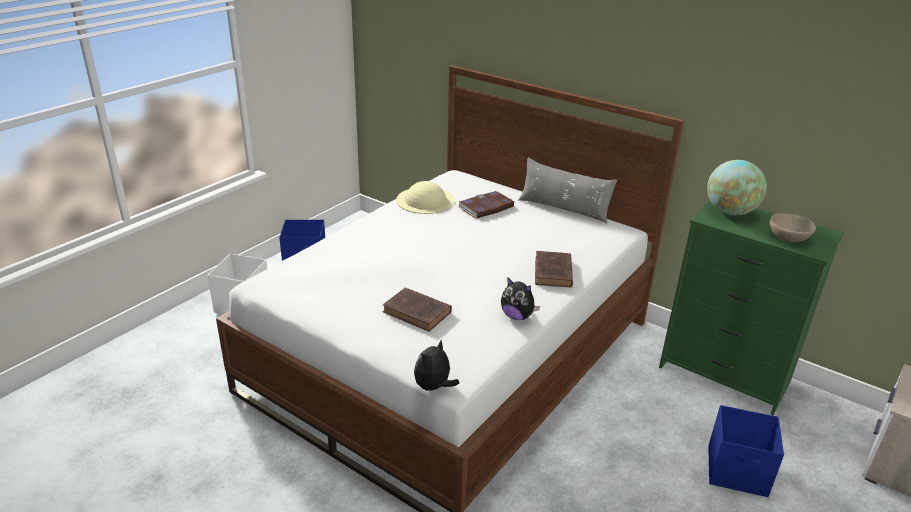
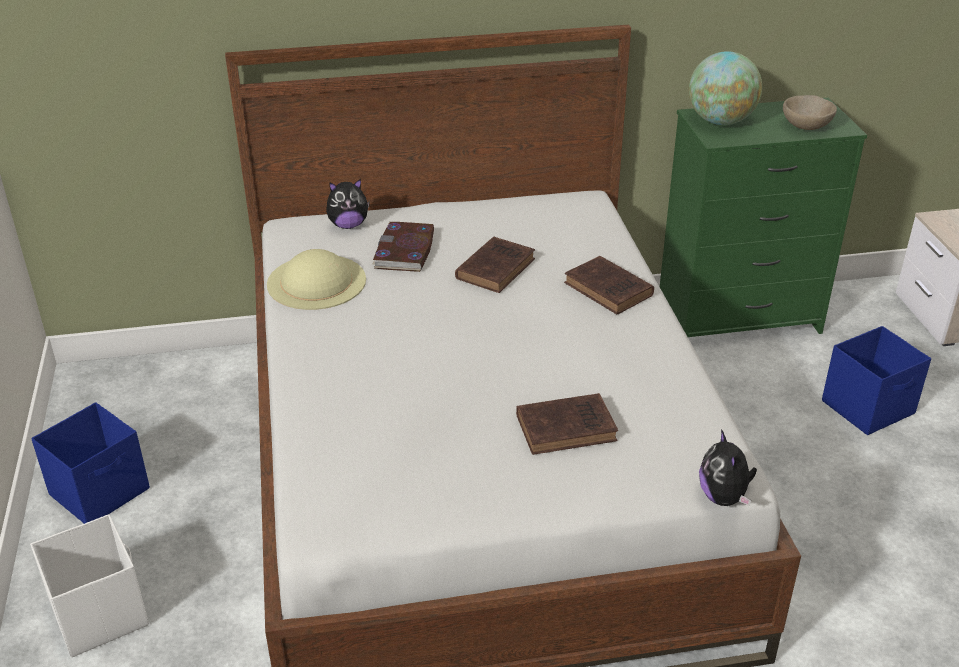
camera: 45 degrees left, 5 degrees up
plush toy [501,277,540,320] -> plush toy moved to [326,179,370,229]
grey pillow [518,157,617,223] -> none
none -> brown book [455,237,535,293]

